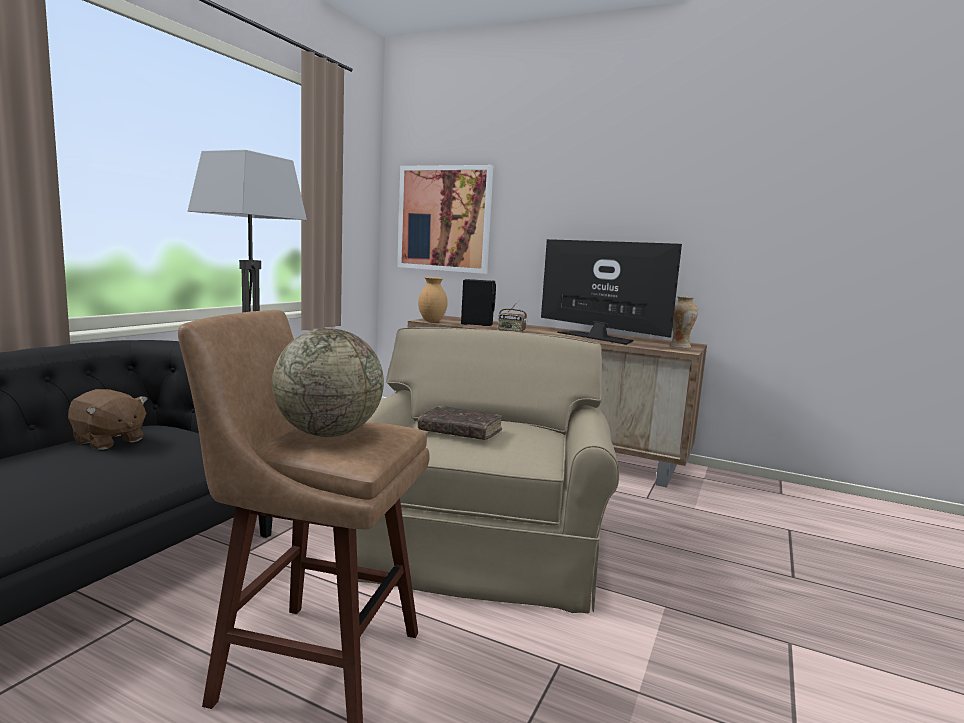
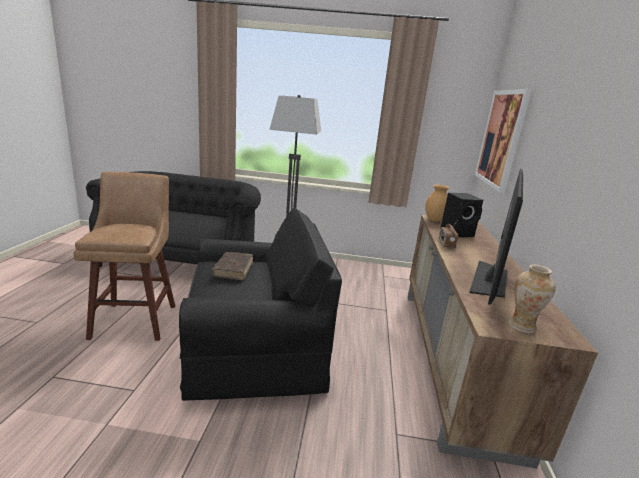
camera: 70 degrees right, 10 degrees up
brown plush toy [68,389,148,450] -> none
globe [272,328,384,437] -> none
beige armchair [356,327,619,613] -> black armchair [179,207,342,401]

